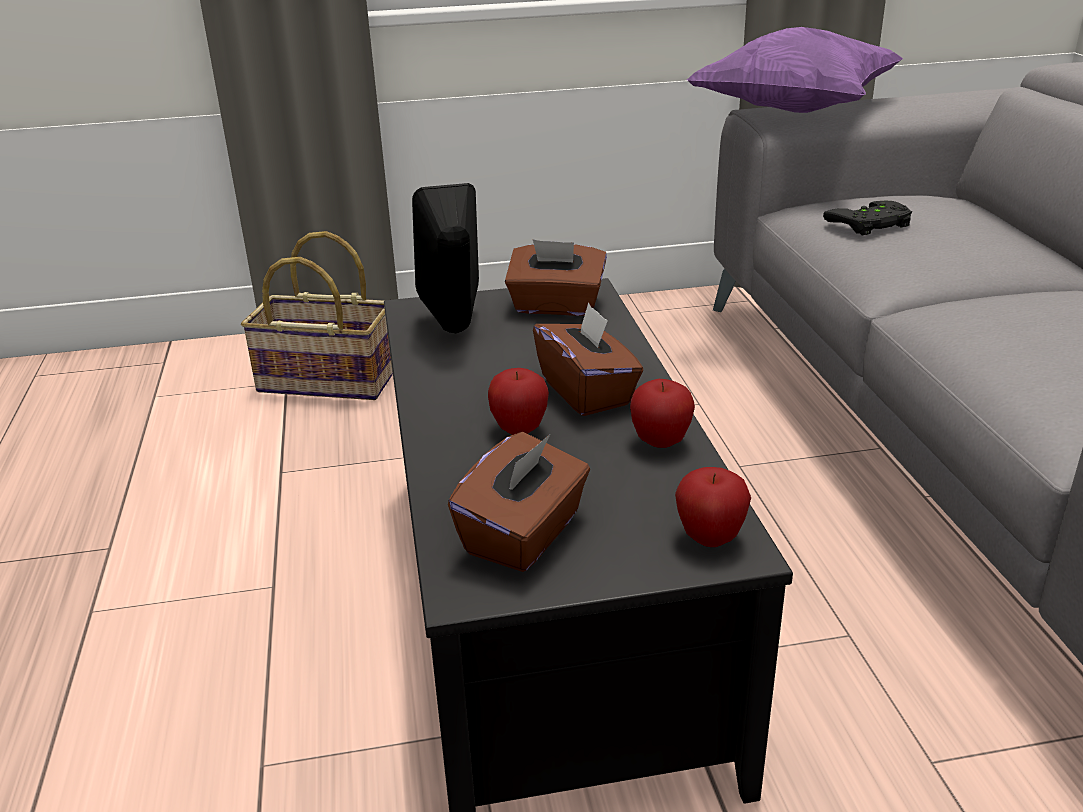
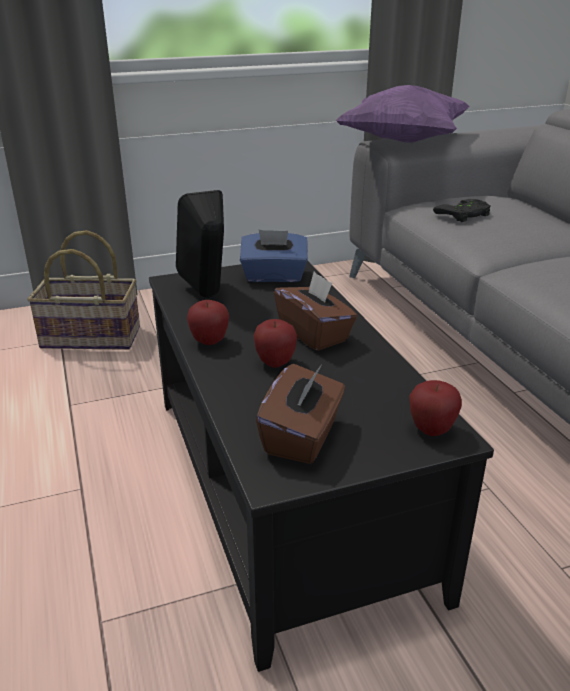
camera: 10 degrees left, 0 degrees up
brown tissue box [505,239,607,316] -> blue tissue box [240,230,308,282]
apple [630,379,695,448] -> apple moved to [187,300,229,345]

